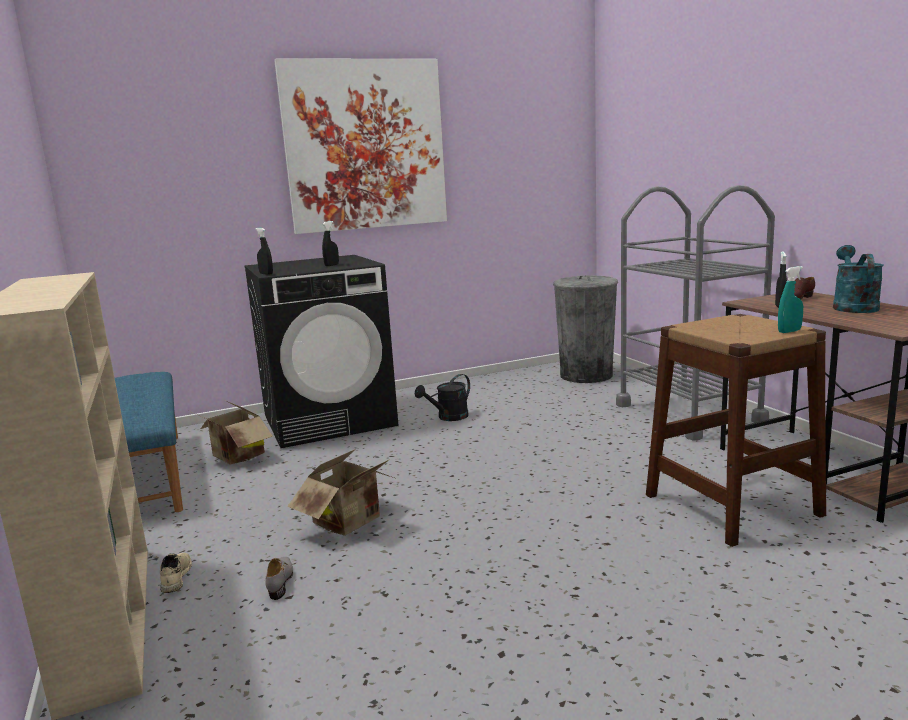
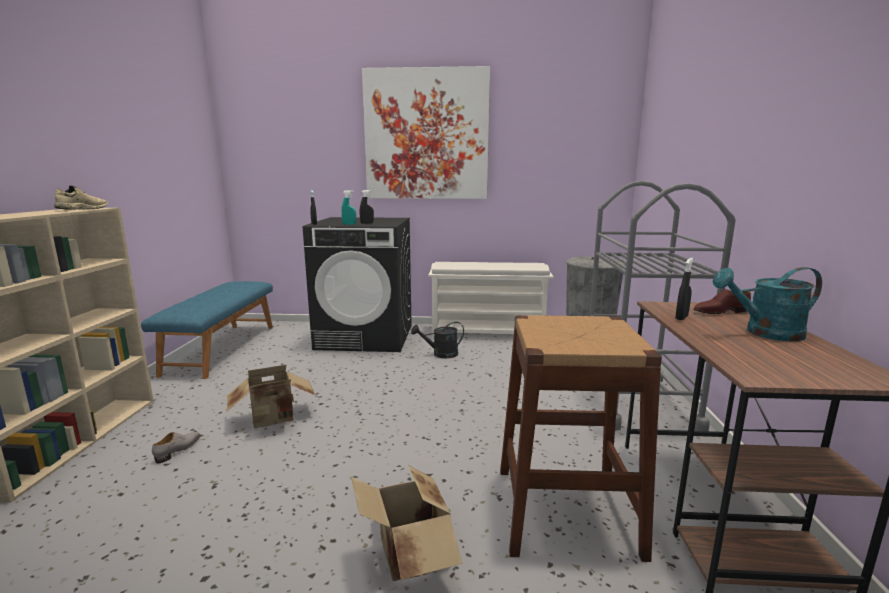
camera: 25 degrees right, 0 degrees up
beige shoe [160,553,192,593] -> beige shoe moved to [54,185,108,210]
cardboard box [194,401,273,465] -> cardboard box moved to [351,465,463,581]
turquoise spray bottle [778,266,803,333] -> turquoise spray bottle moved to [341,190,356,225]
turquoise watering can [833,245,884,313] -> turquoise watering can turned 135 degrees counterclockwise [713,267,822,341]
none -> white shoe rack [428,262,554,338]

